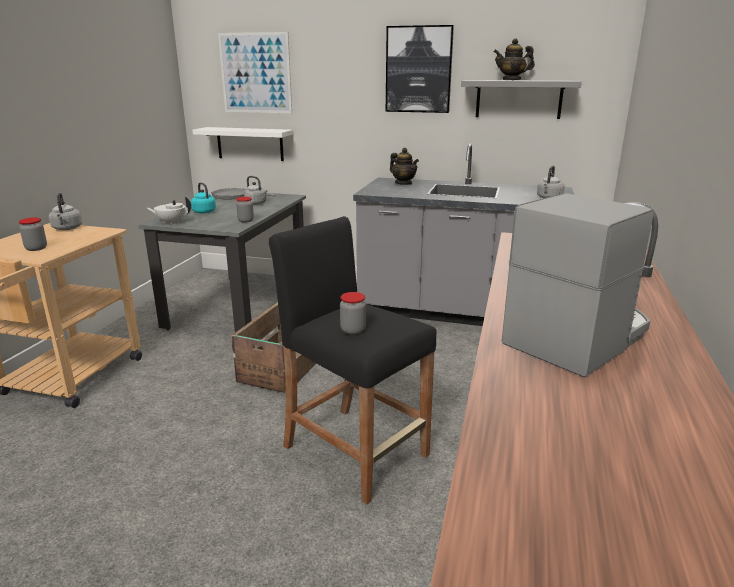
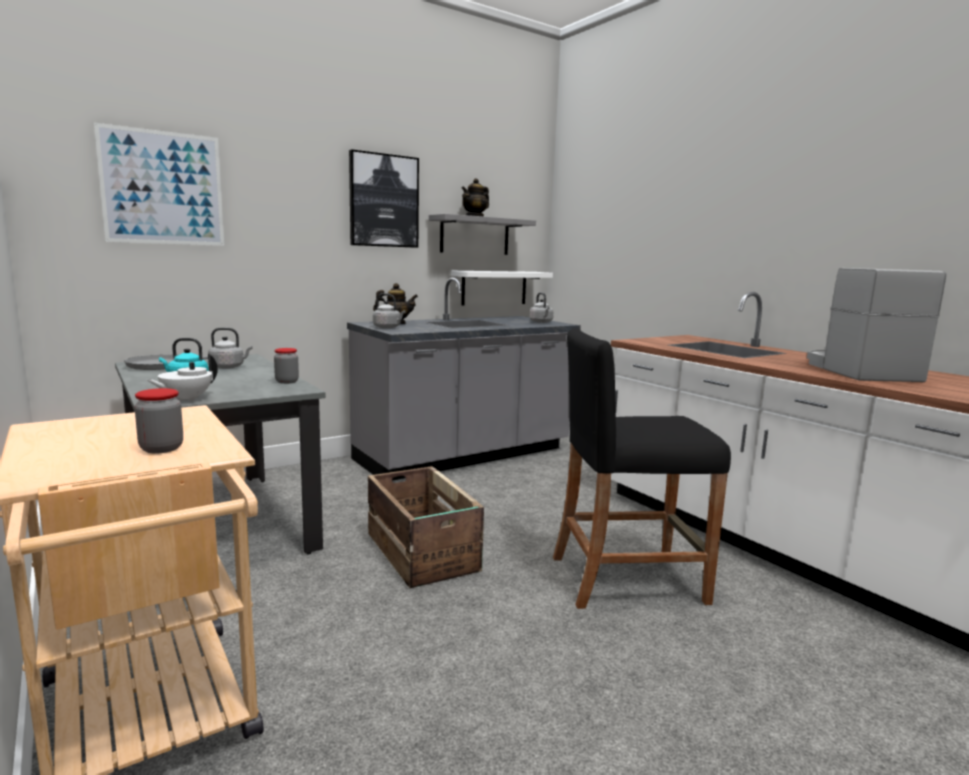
camera: 50 degrees left, 10 degrees down
grey kettle [49,193,82,230] -> grey kettle moved to [373,293,406,329]
white shelf [193,127,293,161] -> white shelf moved to [451,271,553,305]
jar [340,292,366,335] -> none

